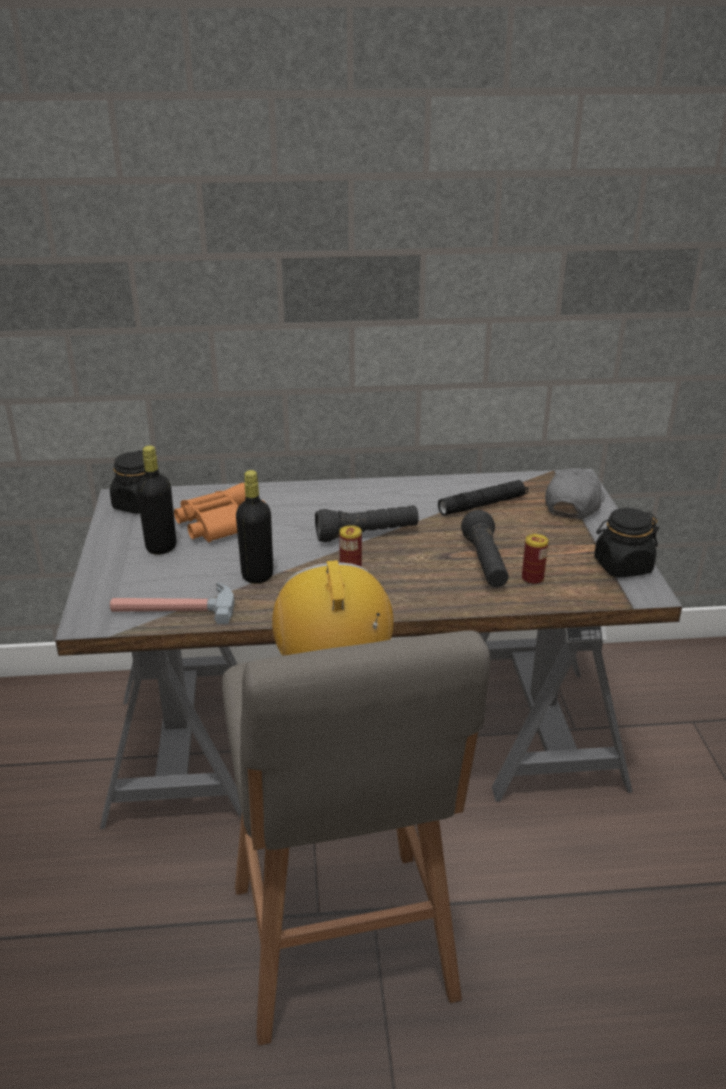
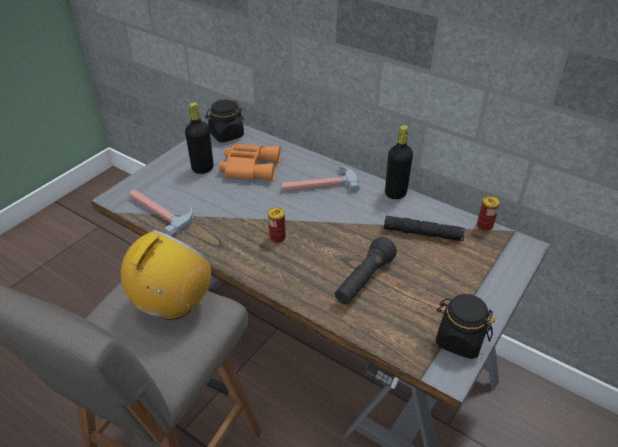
camera: 40 degrees right, 10 degrees up
black bottle [236,470,273,584] -> black bottle moved to [385,125,413,199]
black flashlight [315,505,419,542] -> none
can [522,534,548,585] -> can moved to [477,196,500,231]
grey cap [545,468,605,519] -> none
none -> hammer [281,166,360,192]

